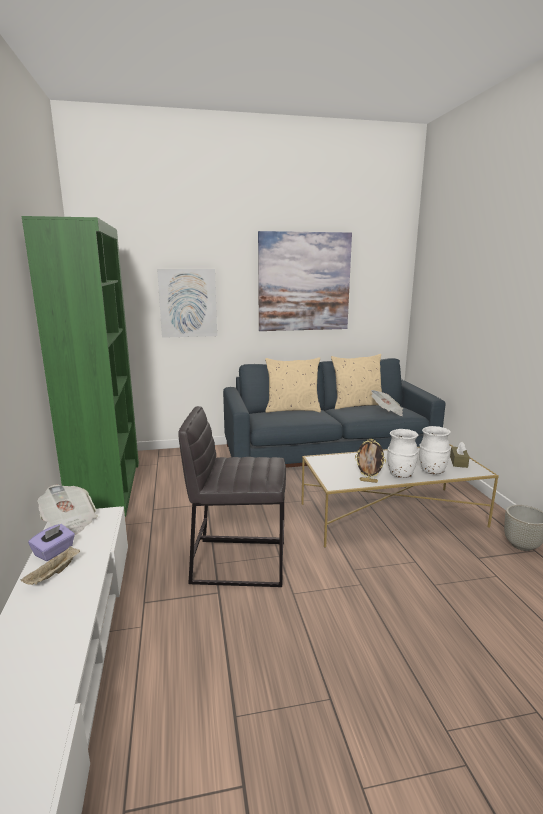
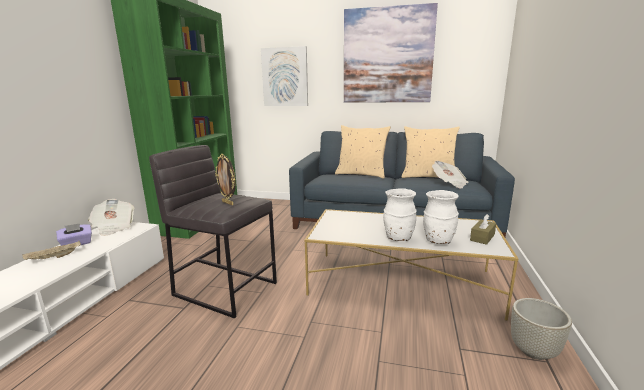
camera: 25 degrees right, 0 degrees up
picture frame [355,439,386,483] -> picture frame moved to [215,154,236,205]

